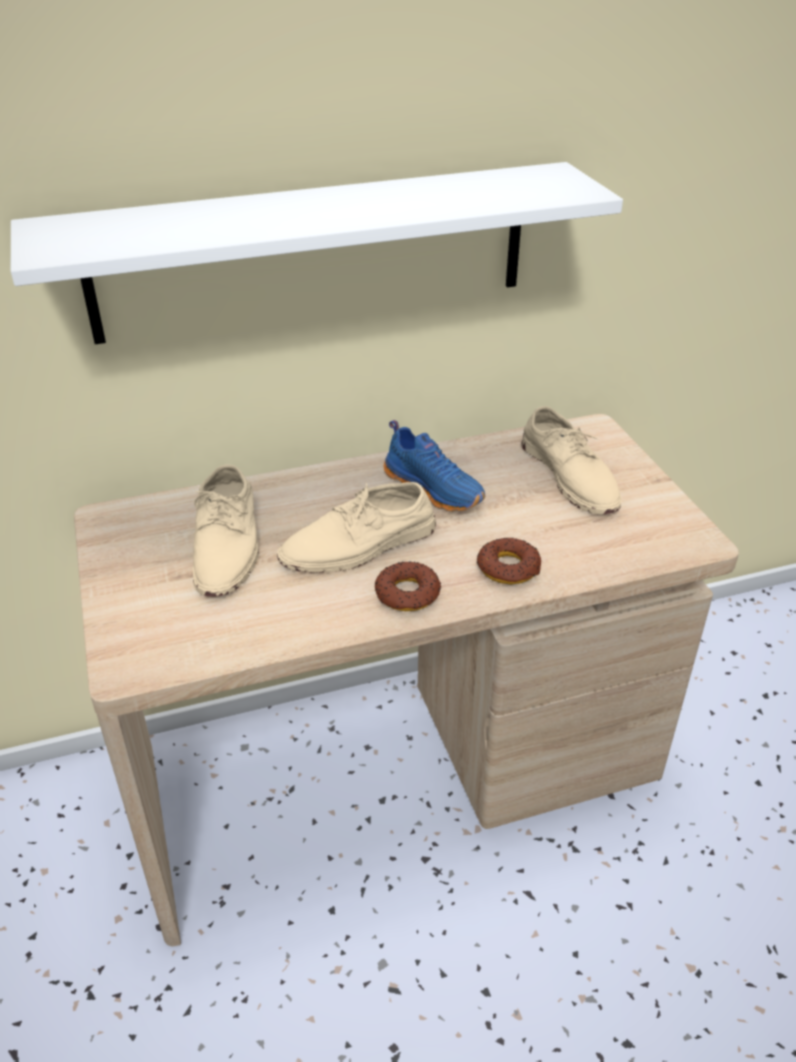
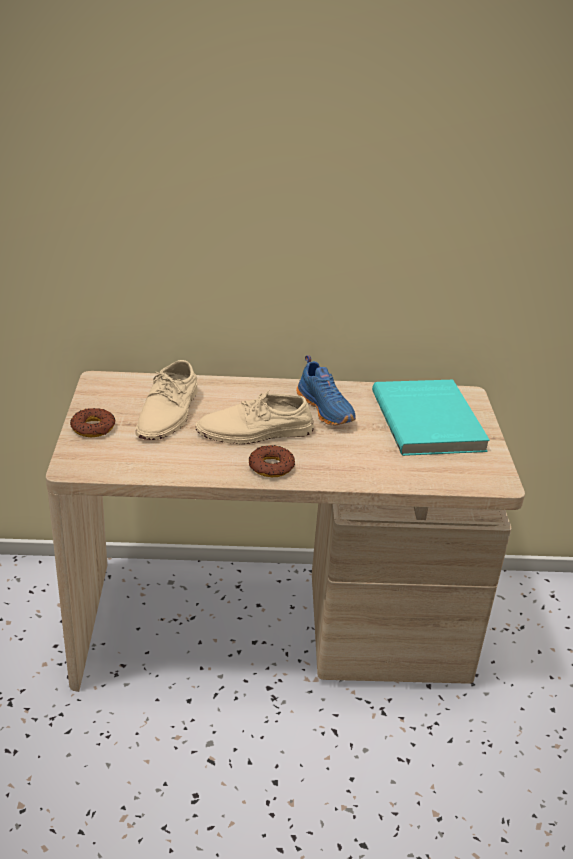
camera: 15 degrees right, 5 degrees down
white shelf [11,162,623,344] -> none
donut [477,537,541,585] -> donut moved to [70,408,116,437]
beige shoe [521,406,622,514] -> turquoise book [372,380,490,456]

